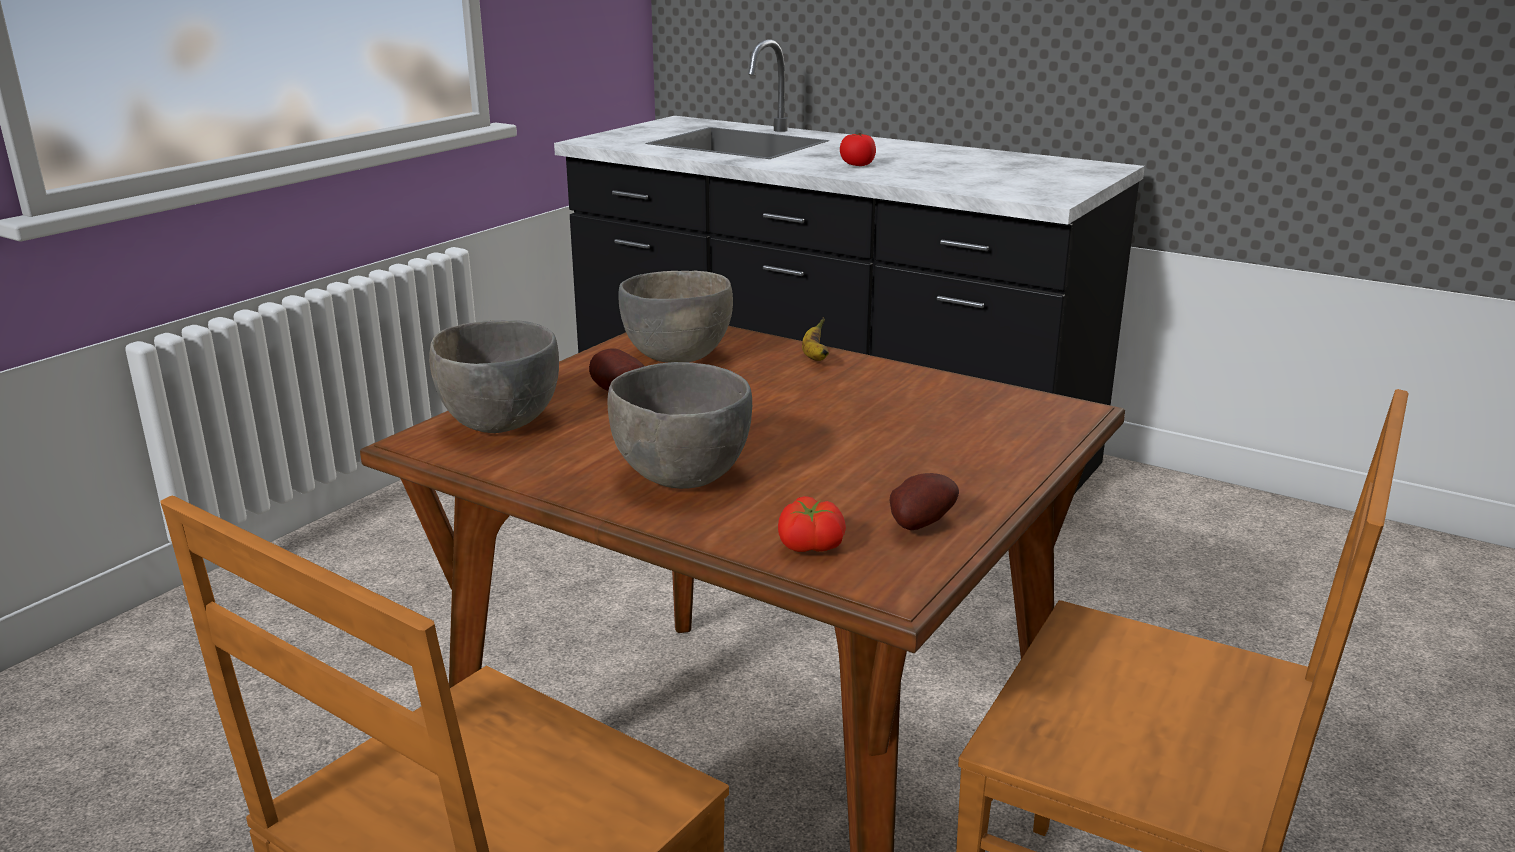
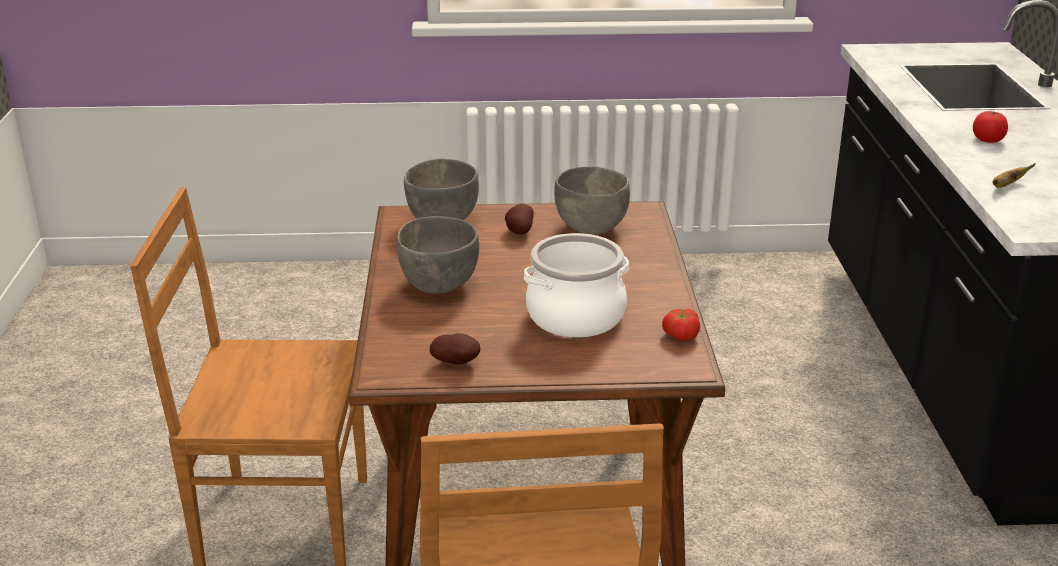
camera: 55 degrees right, 5 degrees up
tomato [778,496,846,552] -> tomato moved to [662,309,700,341]
banana [802,317,829,361] -> banana moved to [993,163,1035,188]
none -> cooking pot [524,233,629,337]

